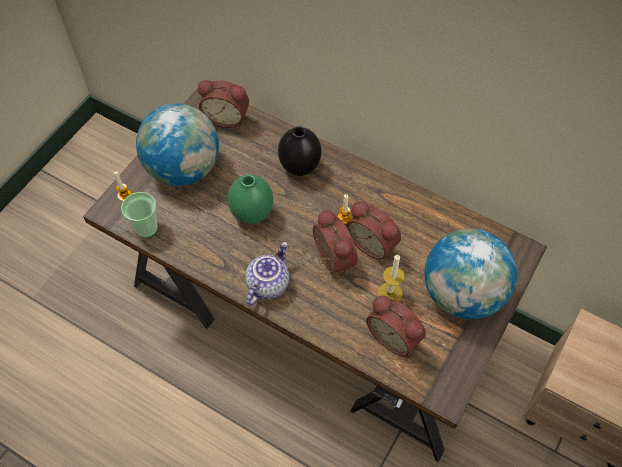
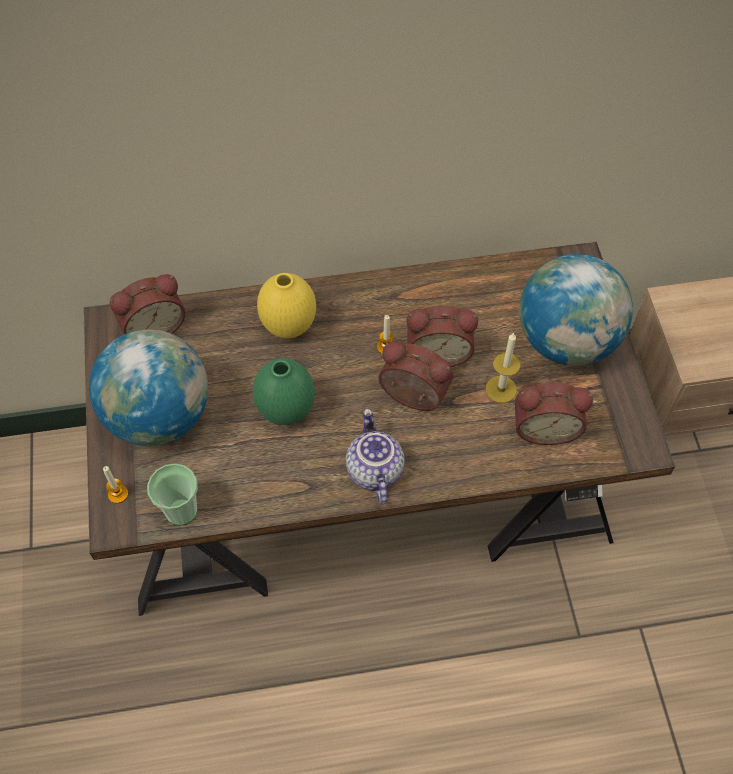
camera: 40 degrees left, 0 degrees up
black vase [278,126,321,176] -> yellow vase [257,273,316,338]

